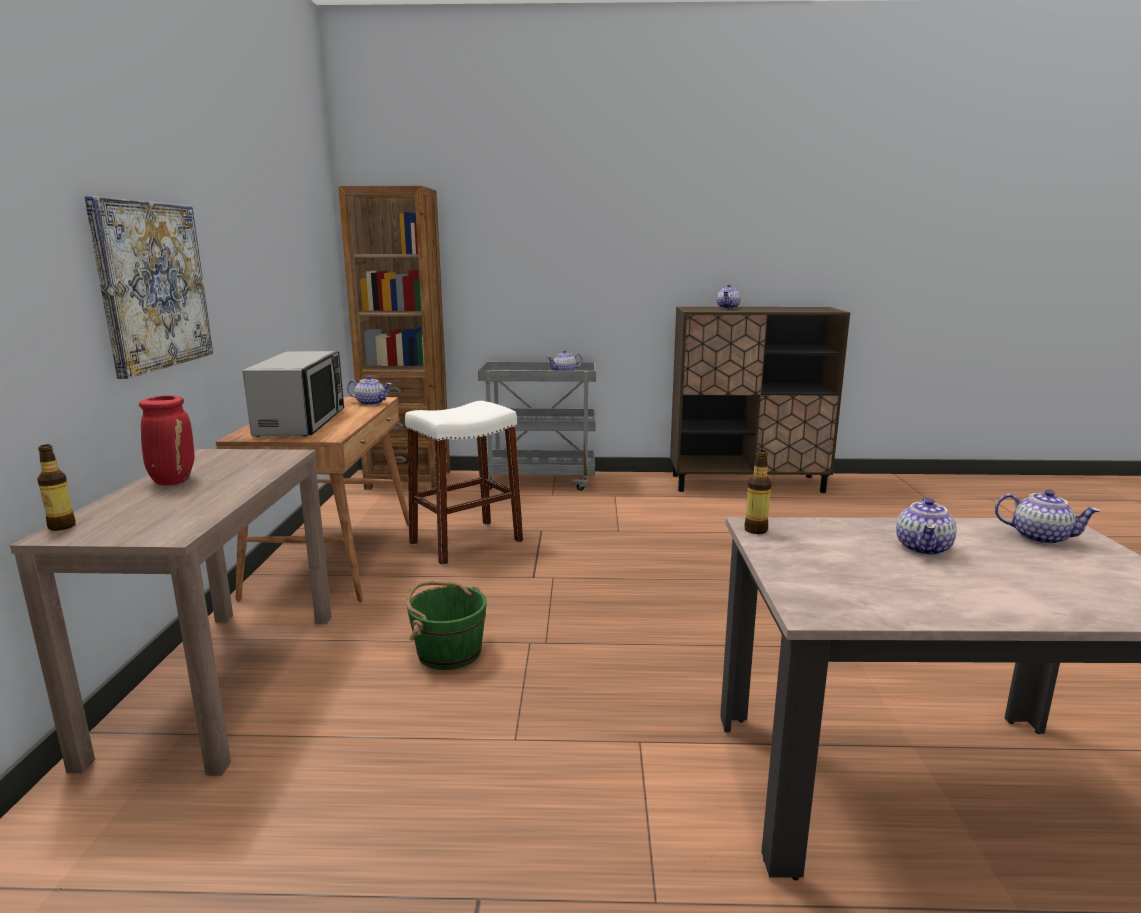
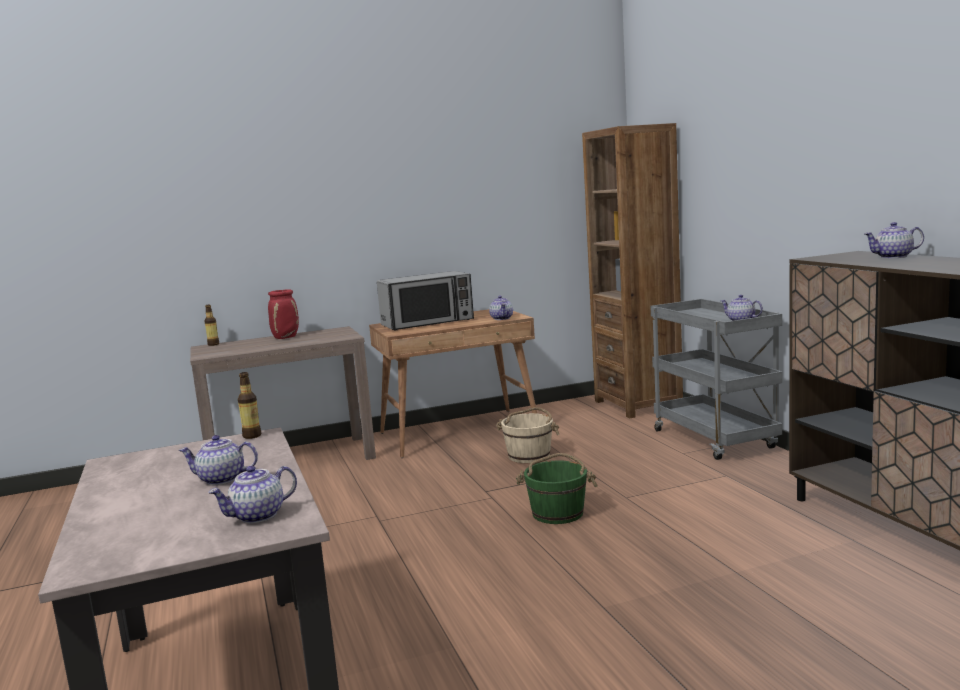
camera: 70 degrees right, 5 degrees down
picture [84,196,213,379] -> none
white stool [405,401,523,565] -> beige bucket [496,407,559,463]
green bucket [406,581,487,670] -> green bucket moved to [516,453,598,524]
teapot [995,490,1100,545] -> teapot turned 45 degrees clockwise [209,466,297,523]

